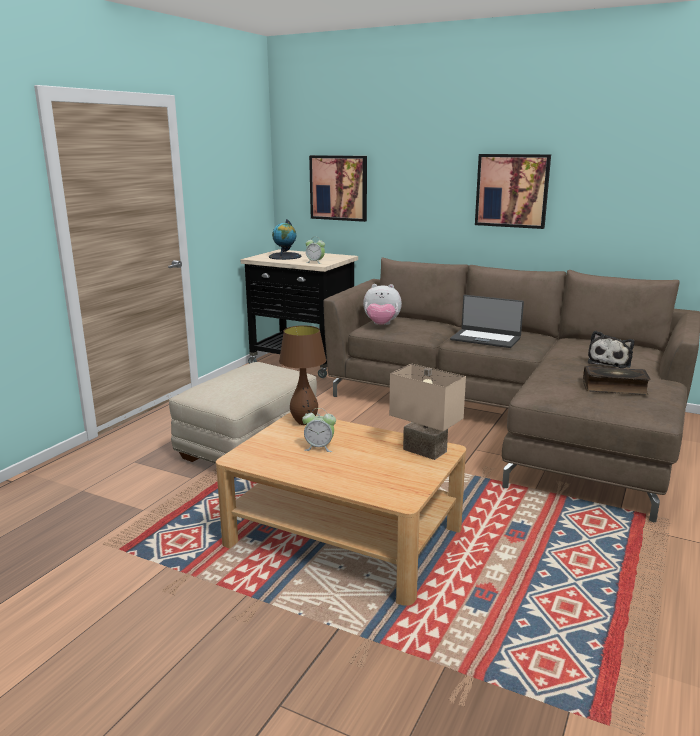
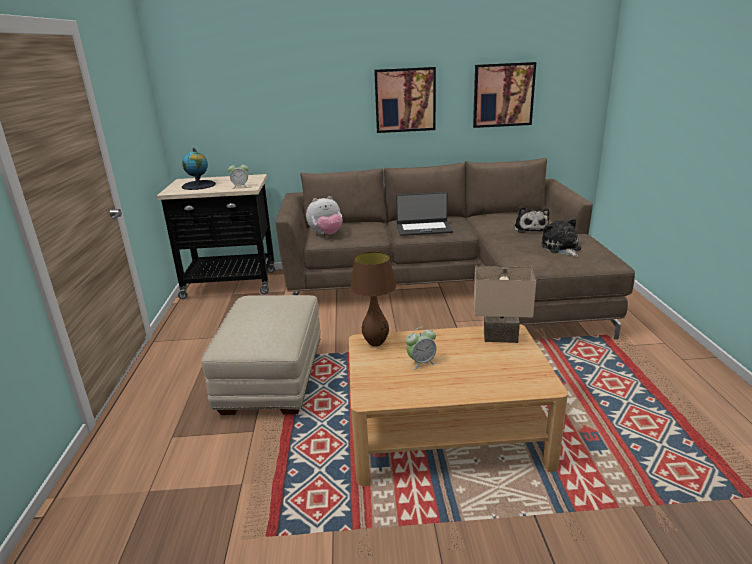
camera: 30 degrees left, 5 degrees up
picture [309,155,367,222] -> picture moved to [473,62,536,128]
book [583,366,651,395] -> plush toy [541,218,581,257]

